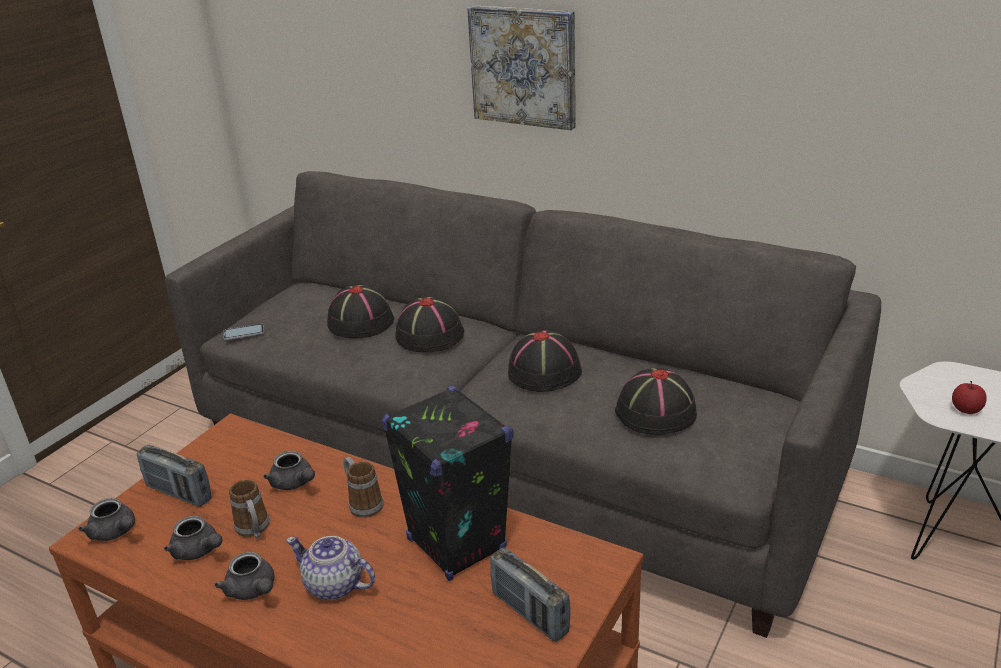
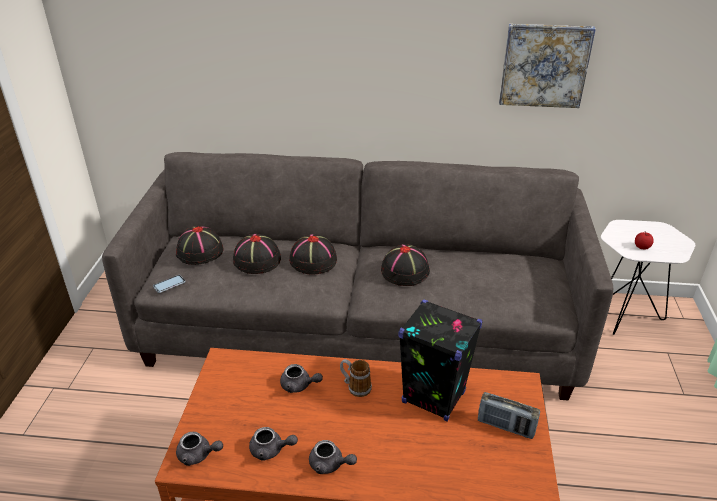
camera: 25 degrees left, 5 degrees up
radio [137,445,212,507] -> none
mug [229,479,270,538] -> none
teapot [286,536,375,600] -> none
picture [467,5,576,130] -> picture moved to [499,24,596,108]
black hat [615,368,698,435] -> black hat moved to [176,226,224,265]

